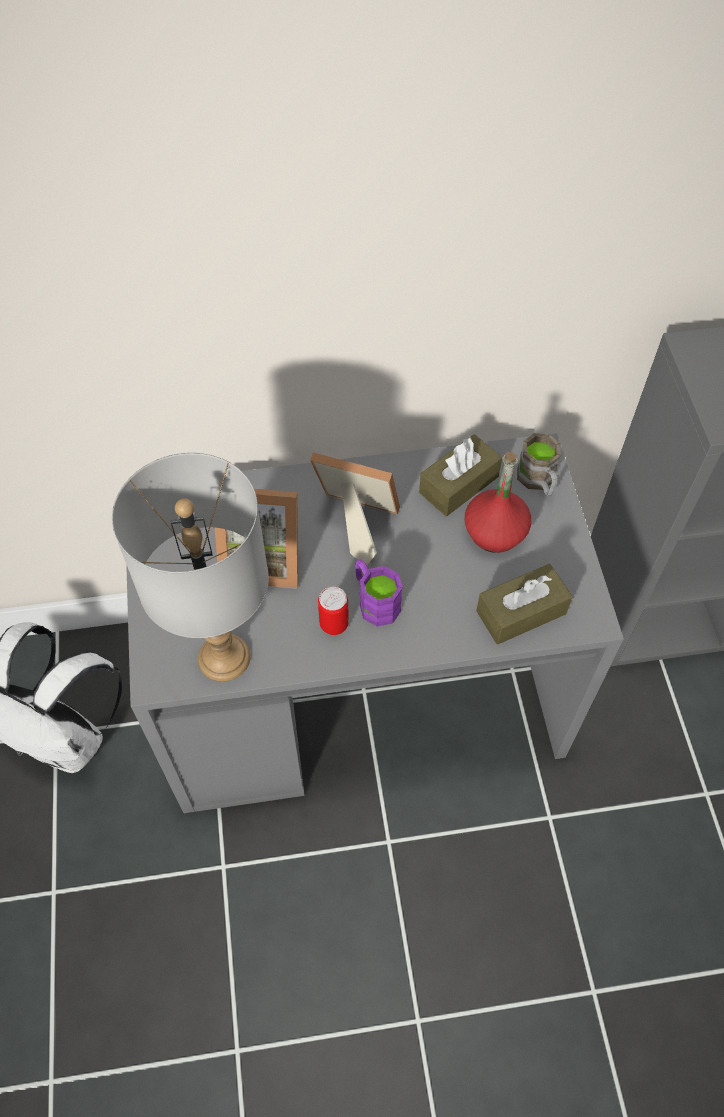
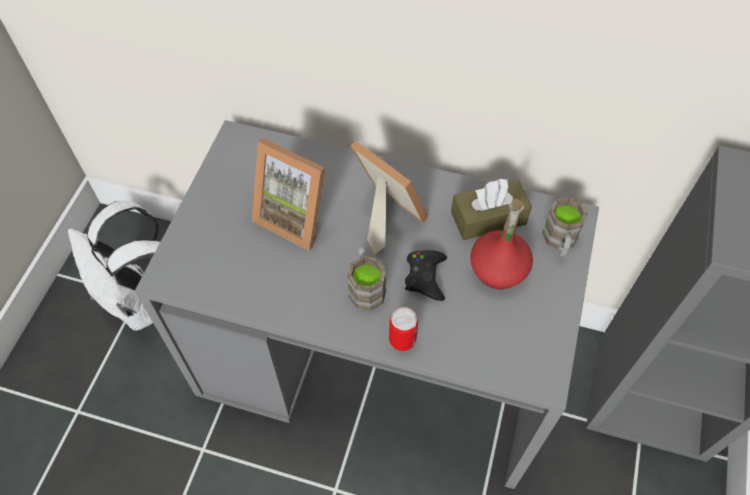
camera: 25 degrees right, 0 degrees up
grey table lamp [112,453,269,682] -> none
can [318,586,349,635] -> can moved to [389,307,418,351]
purple mug [355,559,403,626] -> brown mug [347,246,386,311]
brown tissue box [476,564,573,644] -> none
none -> black game controller [405,250,447,301]

